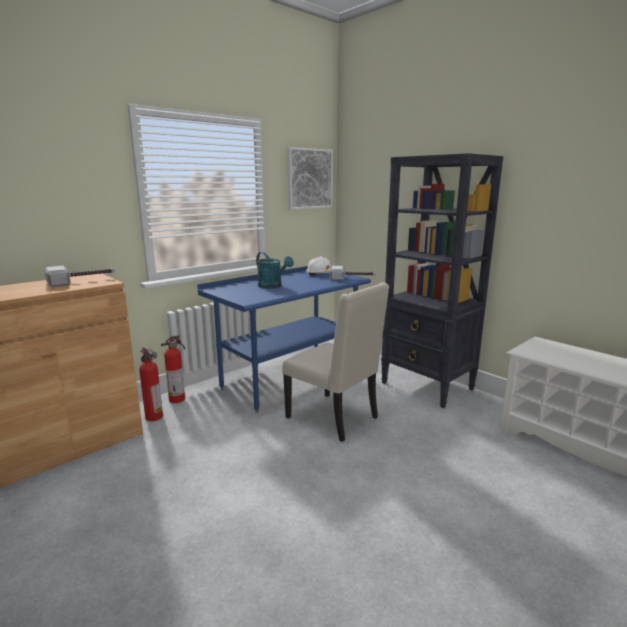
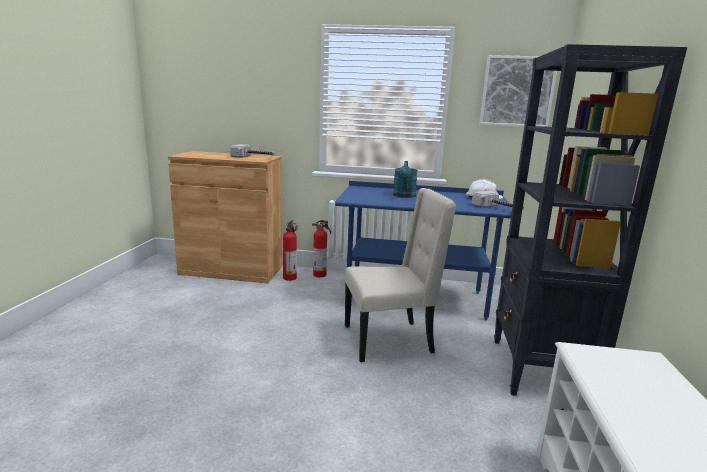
camera: 50 degrees right, 0 degrees up
beige chair [282,282,389,442] -> beige chair turned 105 degrees counterclockwise [344,188,456,362]

